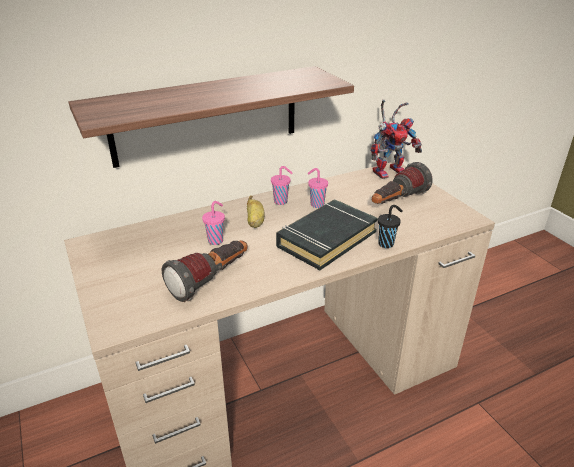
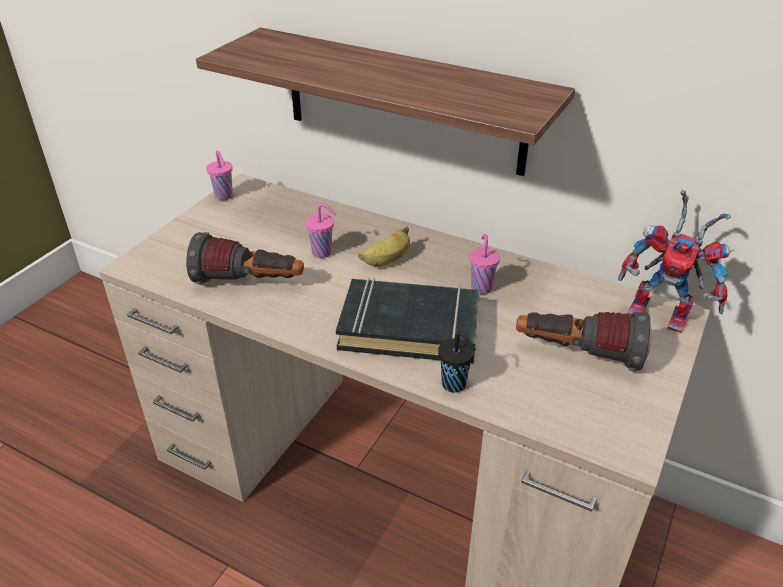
camera: 55 degrees right, 5 degrees up
pink cup [271,166,292,205] -> pink cup moved to [206,151,233,200]

